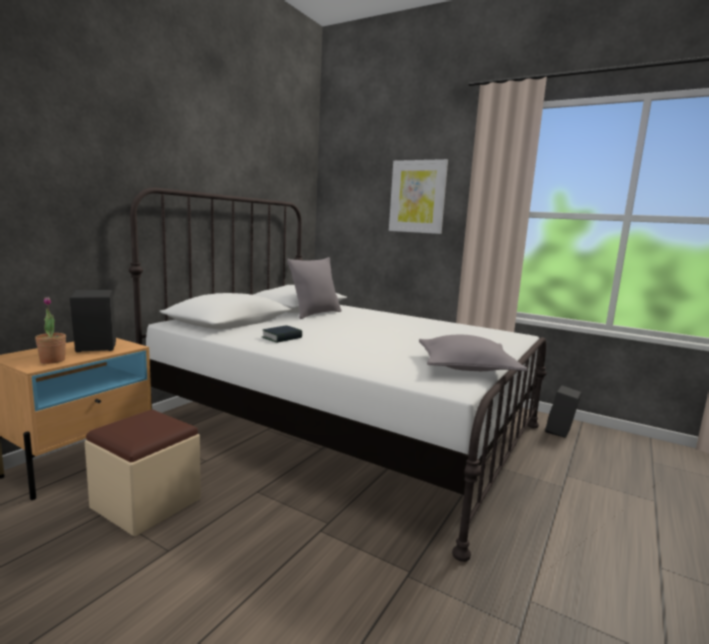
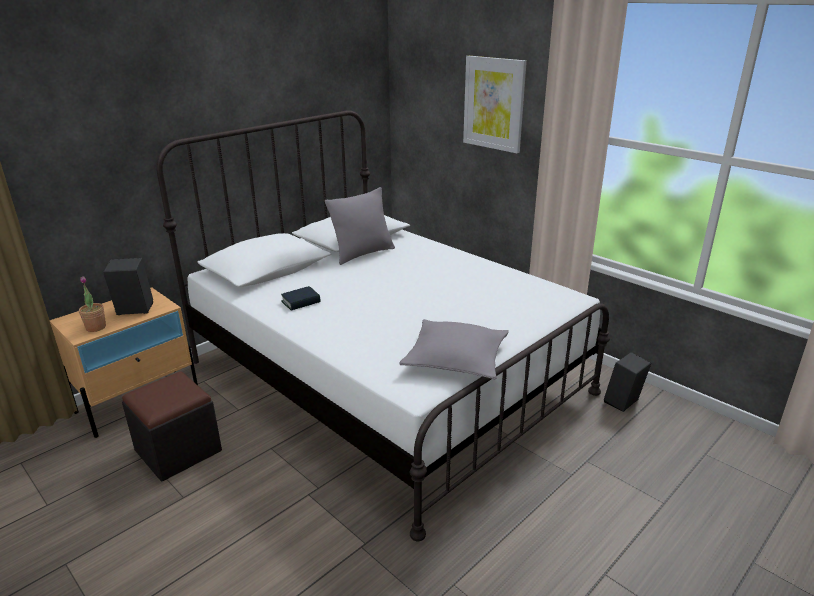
camera: 15 degrees right, 15 degrees up
beige ottoman [85,410,201,537] -> black ottoman [122,372,222,482]

